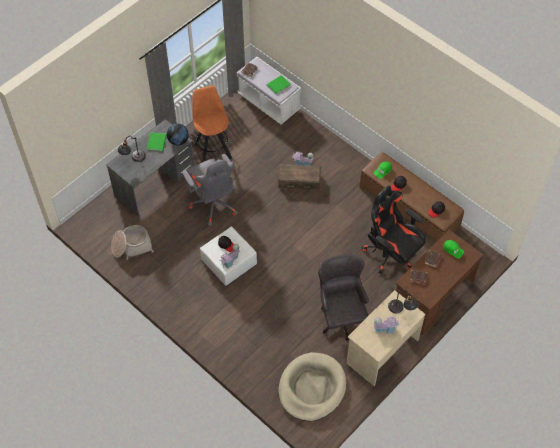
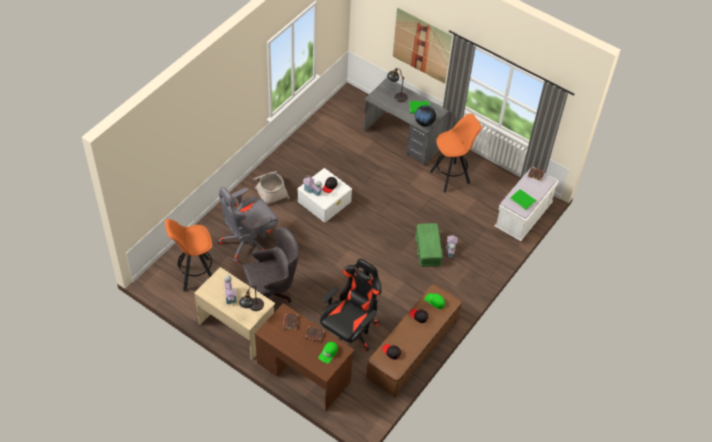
camera: 80 degrees right, 5 degrees down
basket [111,225,154,260] -> basket moved to [253,171,289,204]
grey office chair [182,154,238,226] -> grey office chair moved to [218,187,278,263]
brown storage box [278,164,321,190] -> green storage box [415,223,443,267]
beige dog bed [279,352,346,421] -> orange stool [165,219,212,291]
none -> picture [393,8,452,84]

